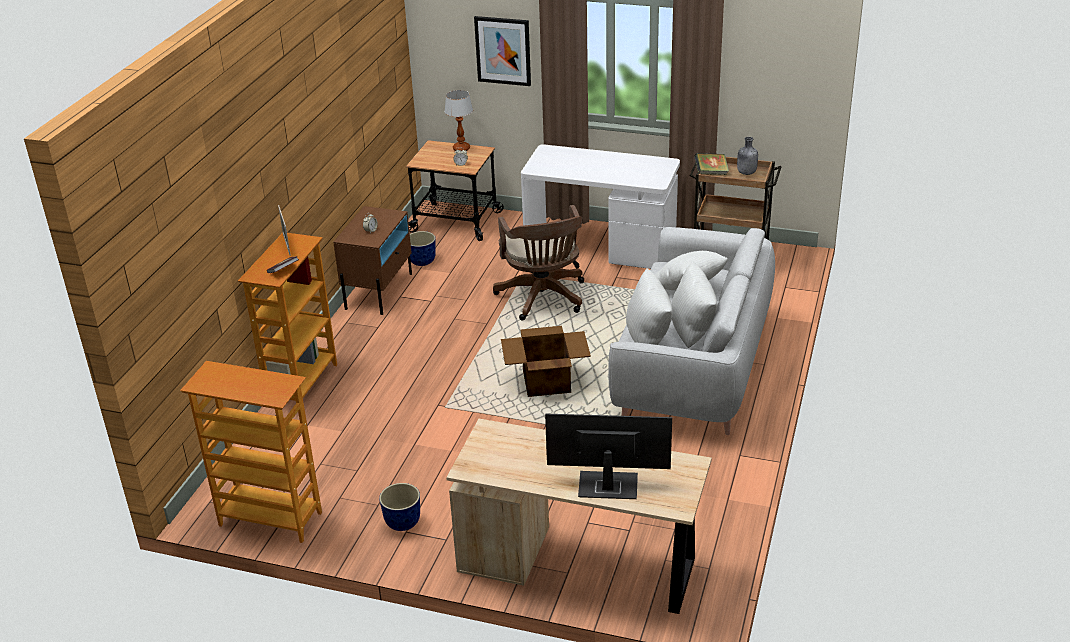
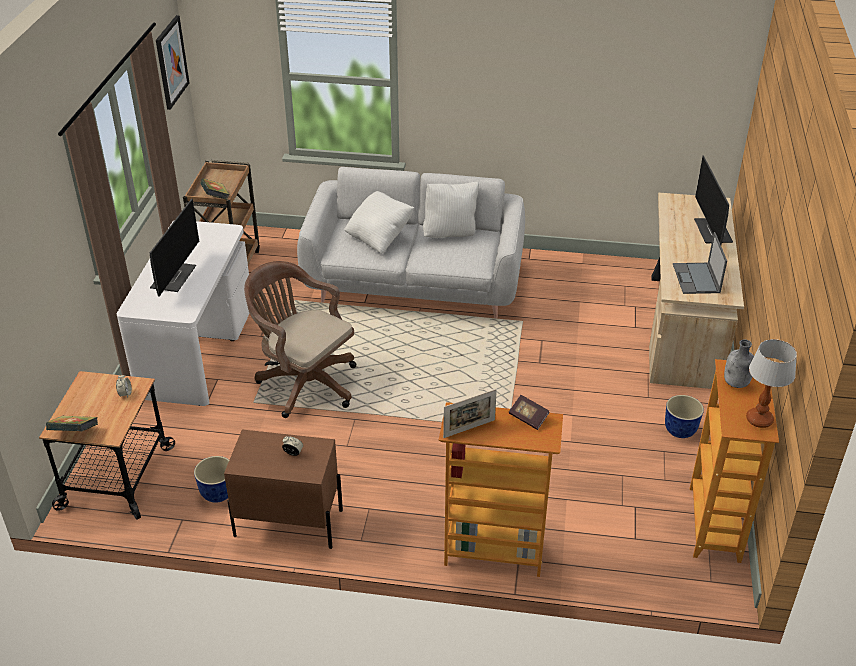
camera: 100 degrees left, 5 degrees up
table lamp [444,90,473,151] -> table lamp moved to [746,339,797,428]
picture [474,16,531,86] -> picture moved to [156,15,189,110]
brown office chair [493,205,584,320] -> brown office chair turned 120 degrees counterclockwise [244,261,356,418]
cardboard box [501,326,591,397] -> none
white pillow [626,268,673,345] -> none
grey bottle [737,137,758,175] -> grey bottle moved to [724,339,754,388]
none -> book [46,416,98,431]
none -> monitor [150,199,199,297]
none -> laptop [673,232,727,294]

